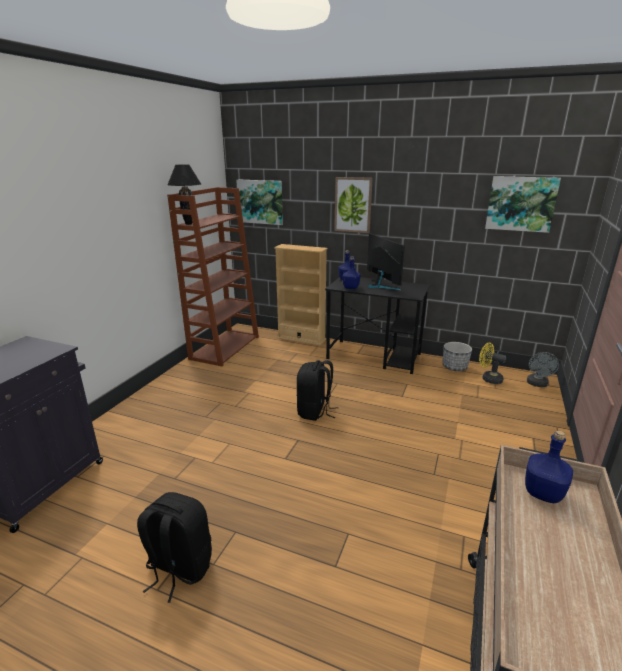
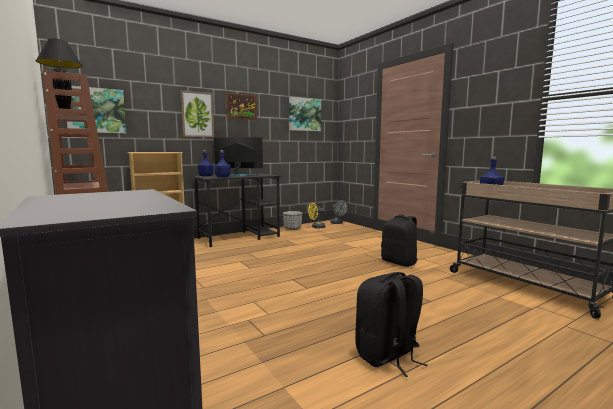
camera: 55 degrees left, 15 degrees down
black backpack [297,360,338,421] -> black backpack moved to [381,214,417,267]
none -> picture [226,93,257,120]

